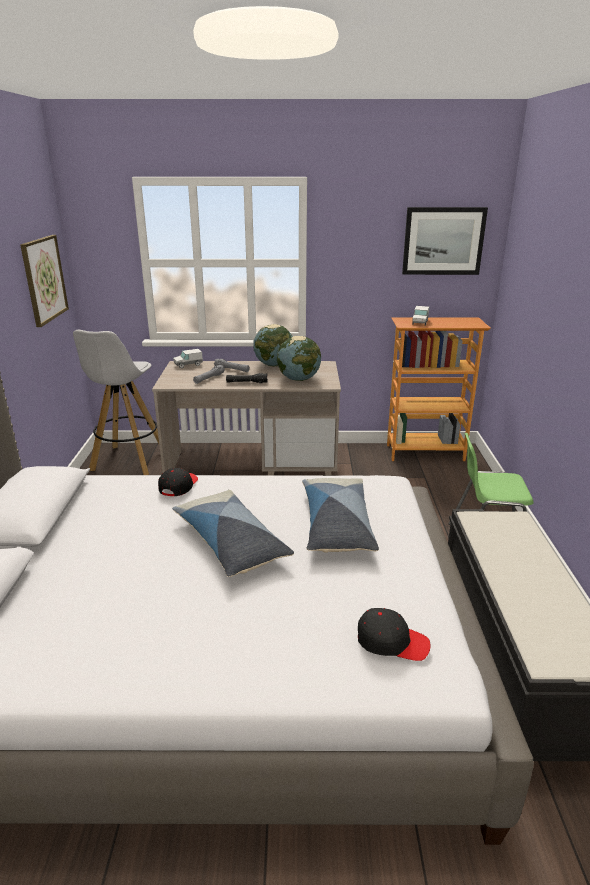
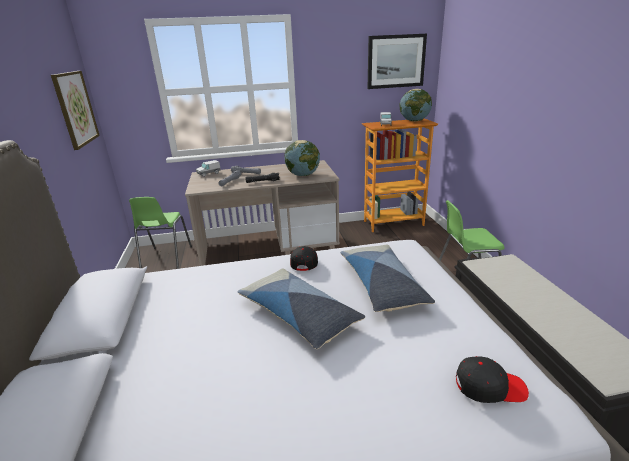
camera: 10 degrees left, 0 degrees up
white stool [73,330,159,475] -> green chair [129,197,192,269]
black cap [158,468,198,496] -> black cap moved to [290,246,318,271]
globe [253,324,293,367] -> globe moved to [400,89,432,122]

